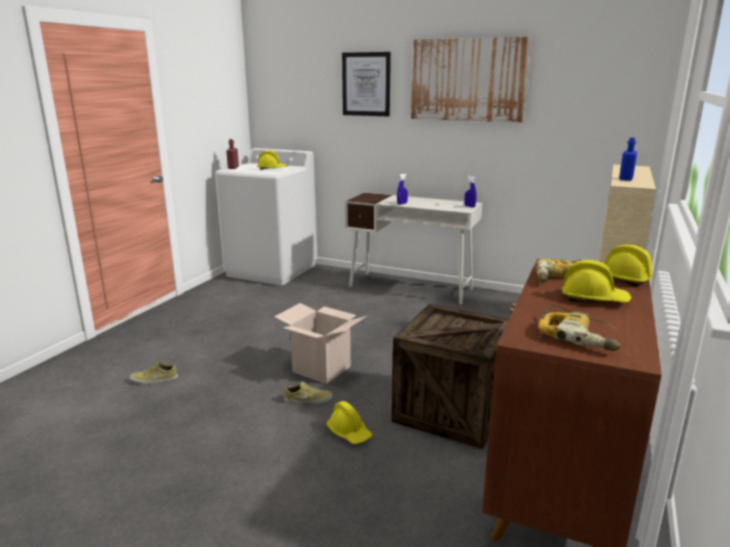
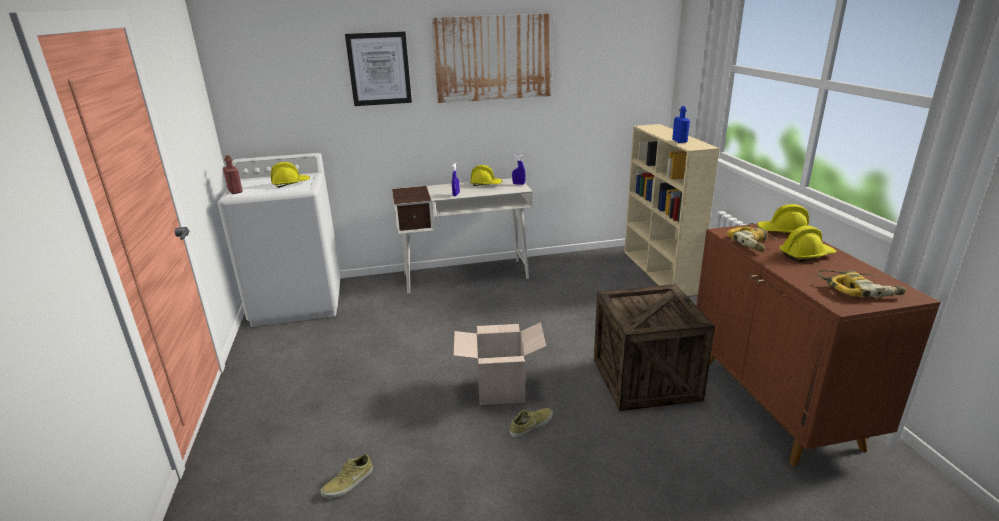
camera: 35 degrees left, 5 degrees up
yellow hard hat [326,401,373,444] -> yellow hard hat moved to [470,165,503,186]

